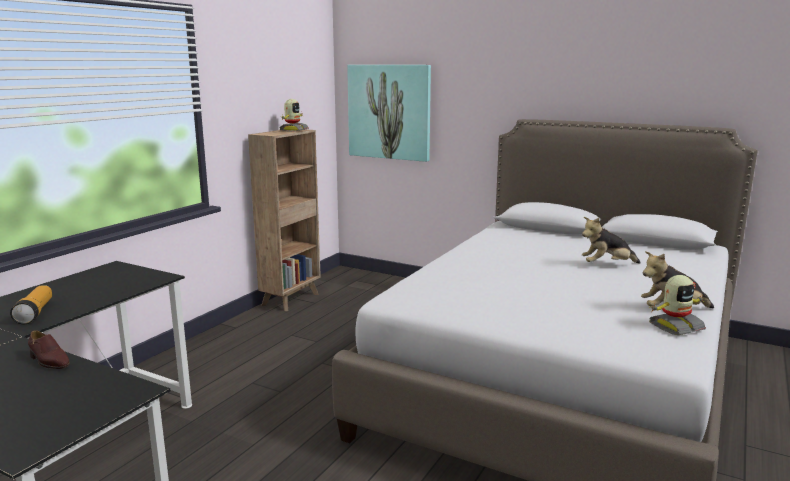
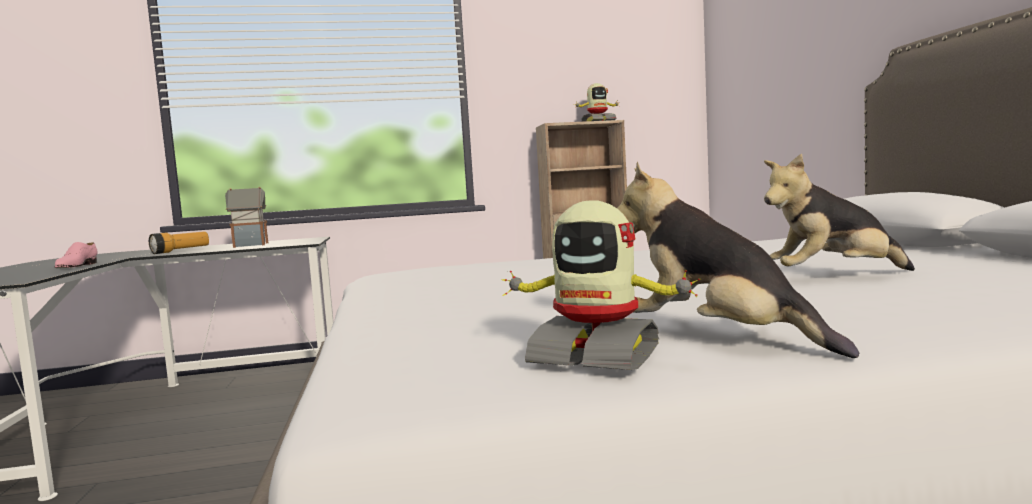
camera: 50 degrees right, 10 degrees down
brown shoe [28,330,70,369] -> pink shoe [55,242,97,268]
picture [347,65,431,162] -> none
plush toy [582,217,641,264] -> plush toy turned 45 degrees counterclockwise [764,154,915,271]
none -> toy house [225,187,269,248]

